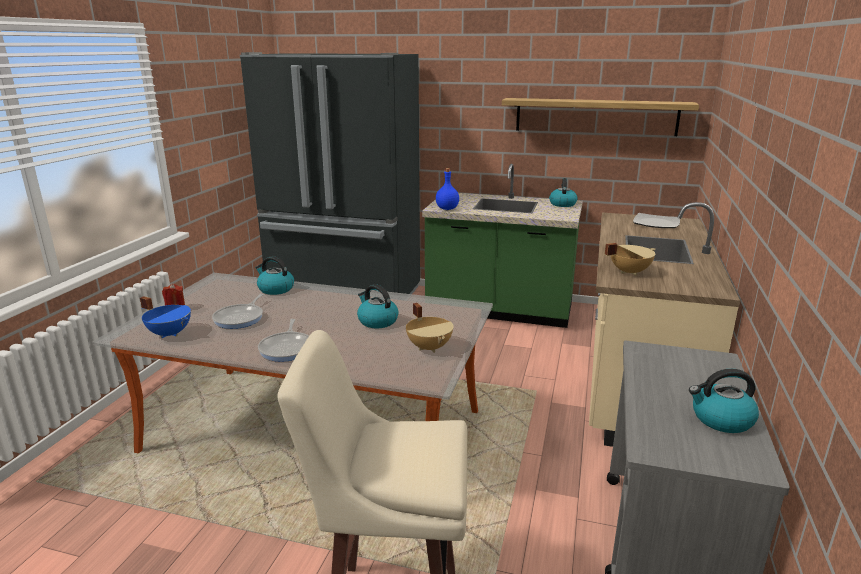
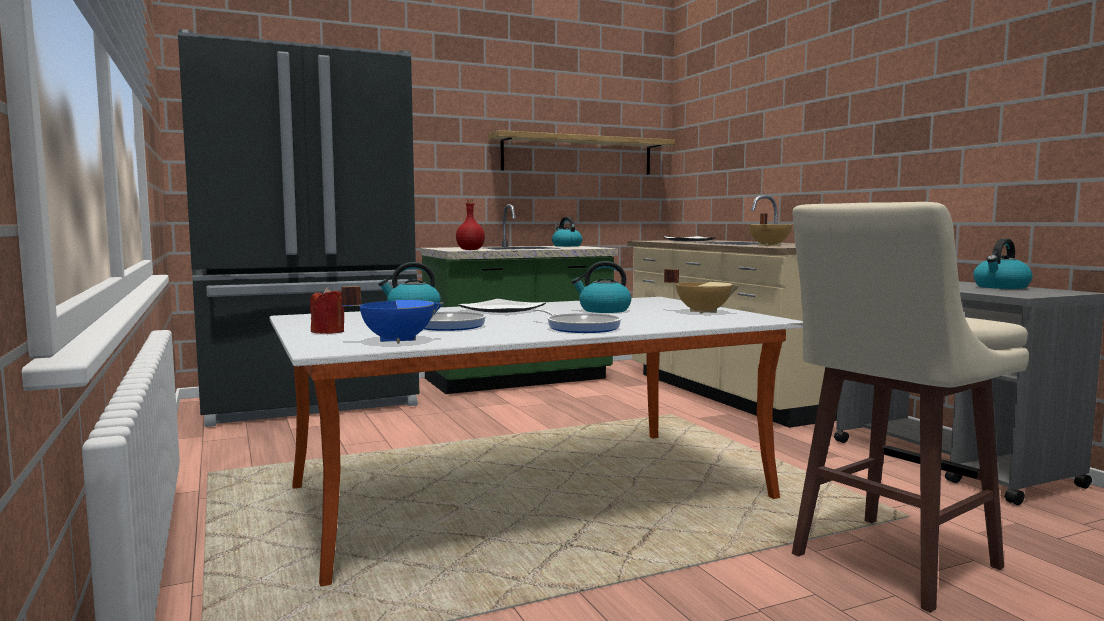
camera: 40 degrees left, 15 degrees down
blue bottle [436,168,459,210] -> red bottle [456,199,485,250]
none -> plate [458,299,546,313]

